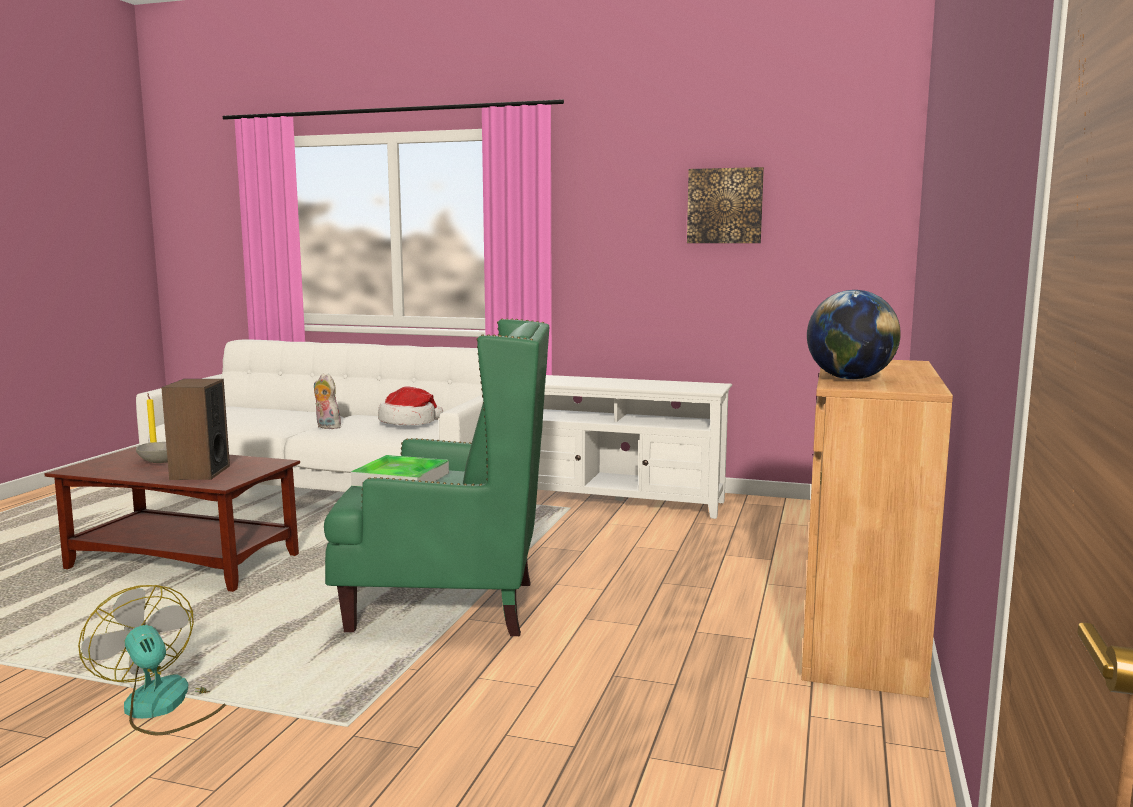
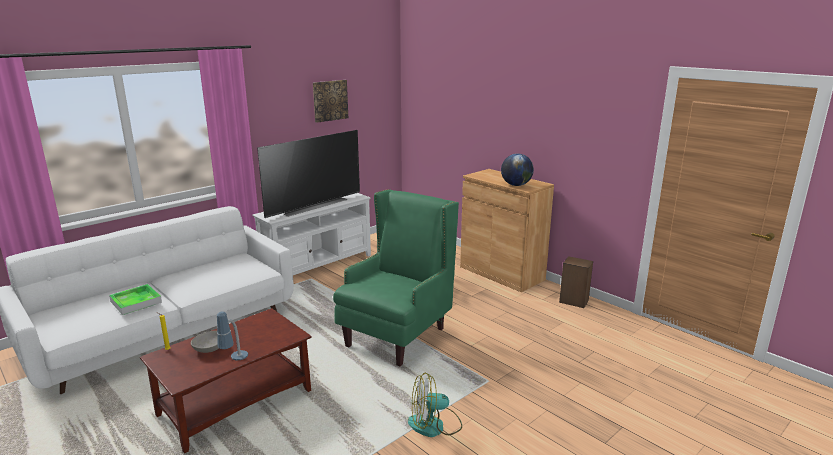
camera: 60 degrees left, 10 degrees up
speaker [161,379,230,480] -> speaker moved to [559,256,593,308]
plush toy [314,374,344,429] -> none
tray [351,455,449,487] -> tray moved to [109,284,162,315]
hat [378,386,443,425] -> none
none -> table lamp [217,311,248,360]
none -> television [257,130,360,218]

